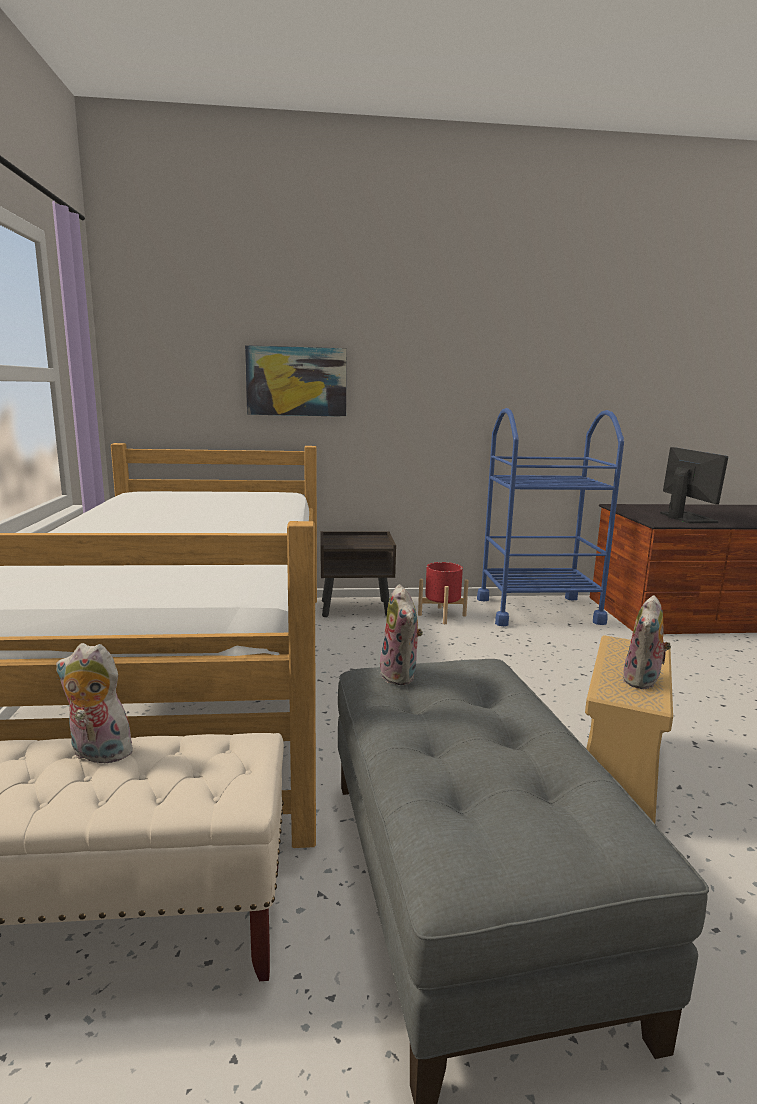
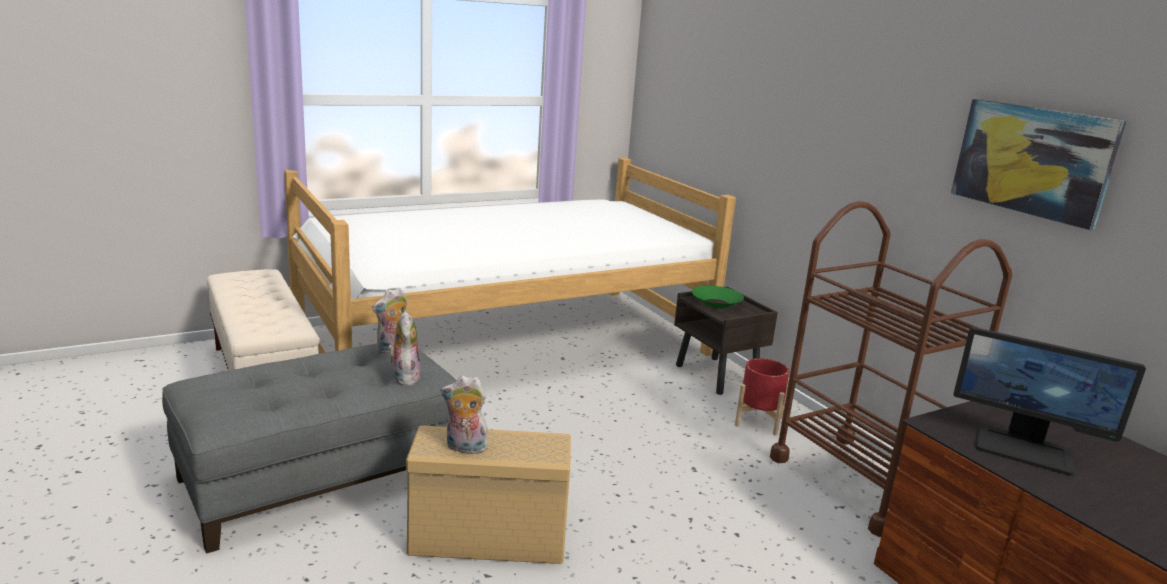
camera: 65 degrees right, 5 degrees up
plush toy [56,643,133,763] -> plush toy moved to [388,311,421,386]
picture [245,345,347,417] -> picture moved to [951,99,1126,230]
blue cart [477,408,624,626] -> brown cart [770,201,1012,537]
monitor [660,447,728,523] -> monitor turned 60 degrees clockwise [953,327,1146,476]
none -> green bowl [692,286,744,309]

